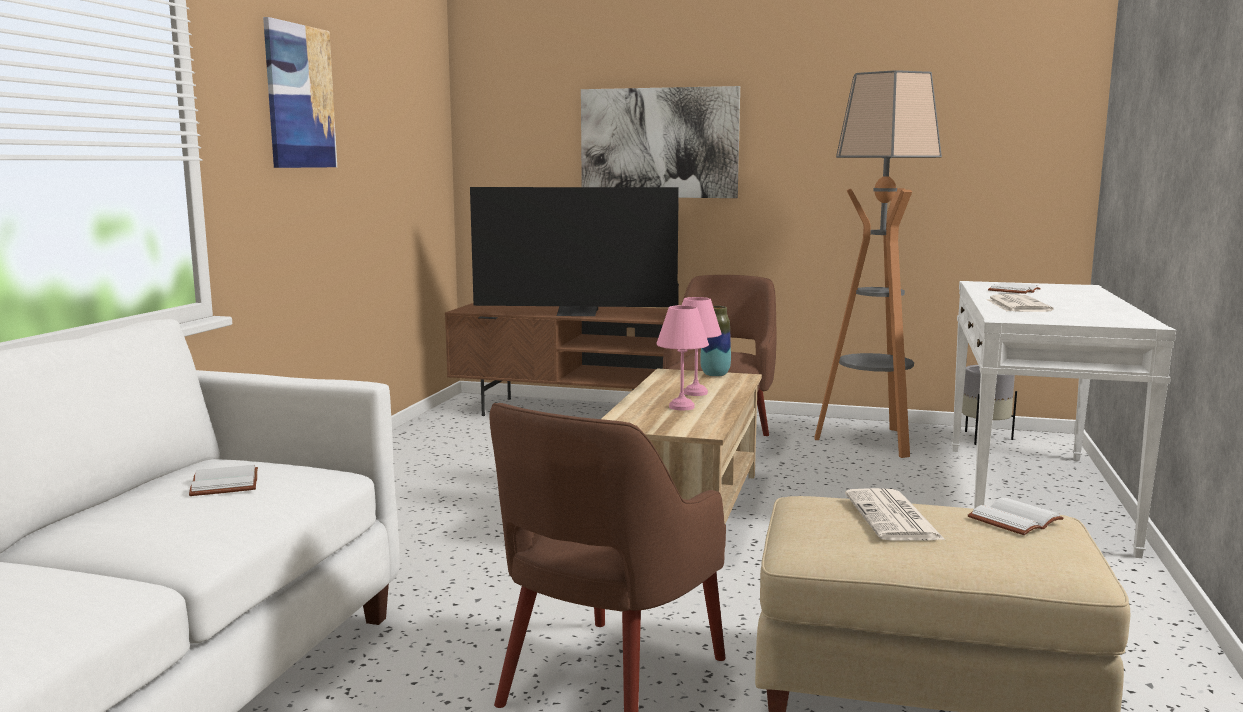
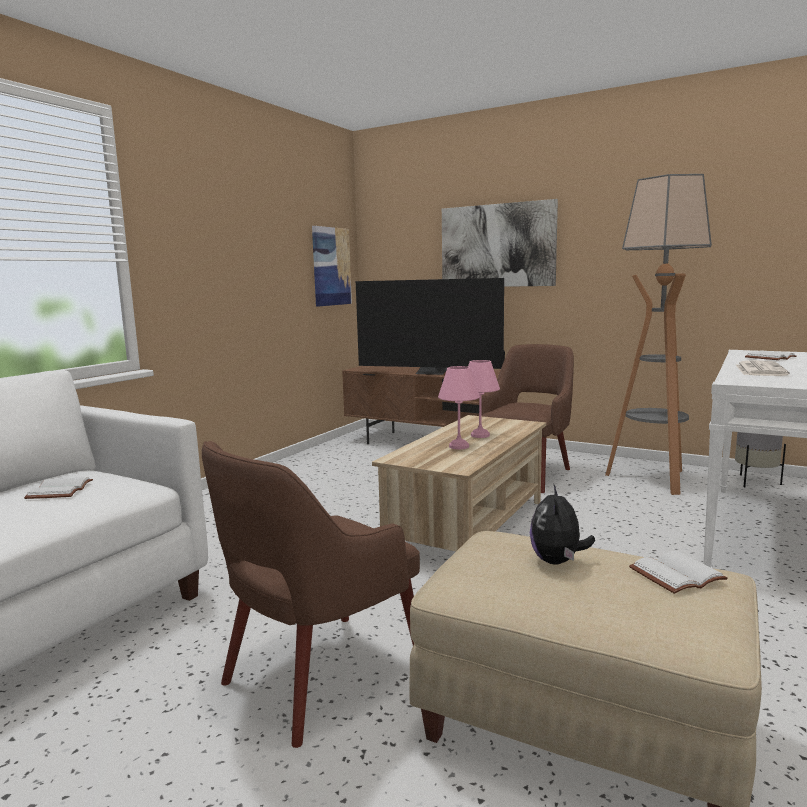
camera: 15 degrees right, 0 degrees up
picture [263,17,337,168] -> picture moved to [312,226,352,307]
vase [700,306,731,377] -> none
newspaper [845,488,945,541] -> plush toy [530,485,595,565]

